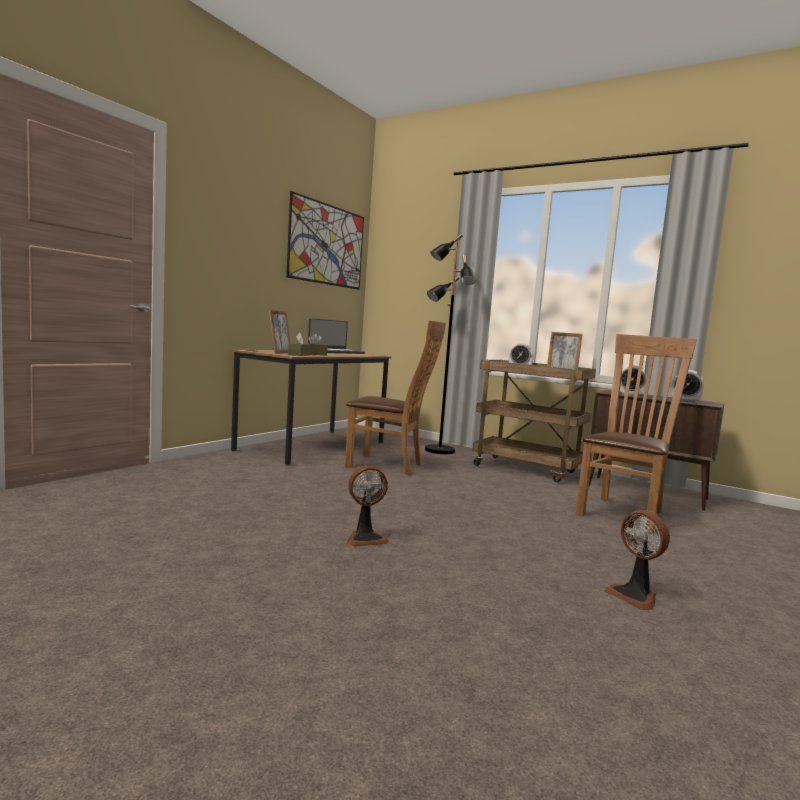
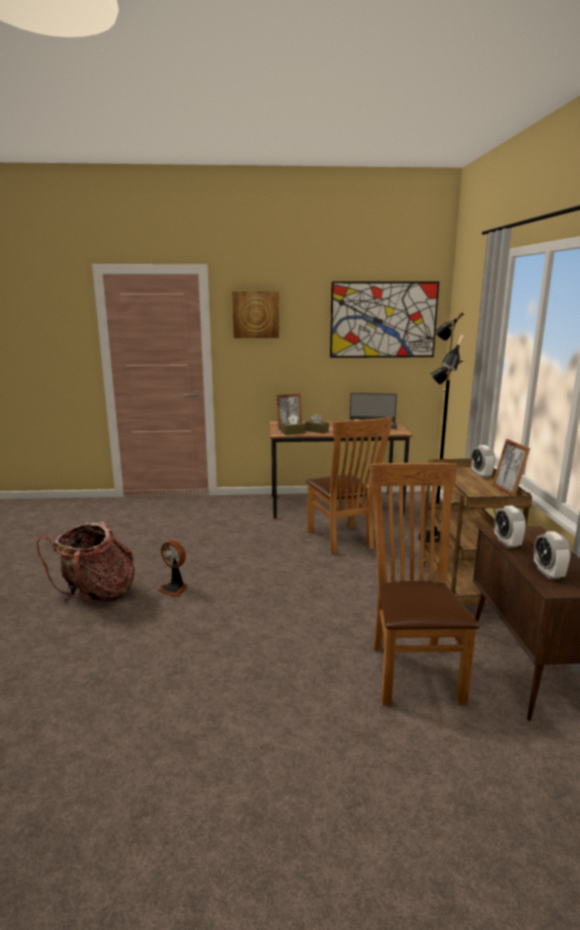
camera: 55 degrees right, 10 degrees up
brown chair [576,334,697,534] -> brown chair turned 90 degrees counterclockwise [370,463,480,706]
fan [604,510,670,610] -> none
none -> backpack [37,521,134,606]
none -> picture [232,291,279,338]

